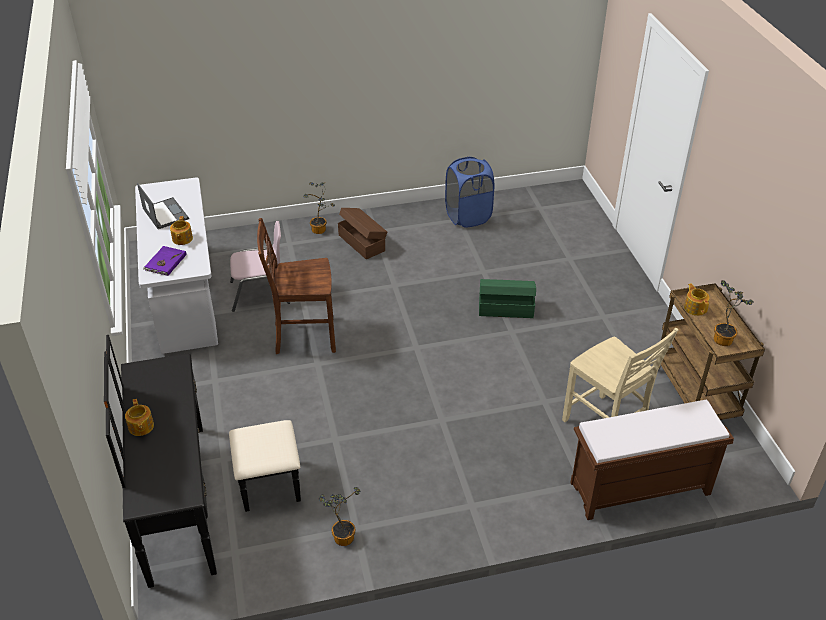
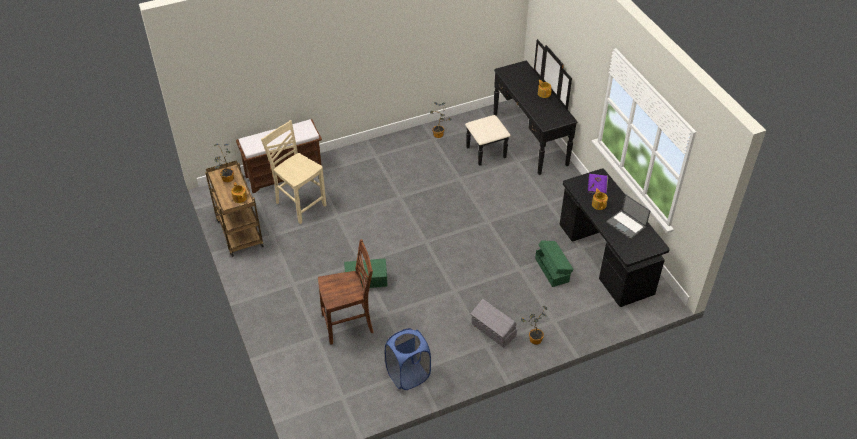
camera: 170 degrees right, 5 degrees up
white desk [135,178,218,354] -> black desk [559,169,670,307]
pink chair [230,221,290,312] -> green storage box [535,240,574,287]
brown chair [257,218,336,354] -> brown chair moved to [318,239,374,345]
brown storage box [338,208,387,259] -> grey storage box [471,299,517,348]

